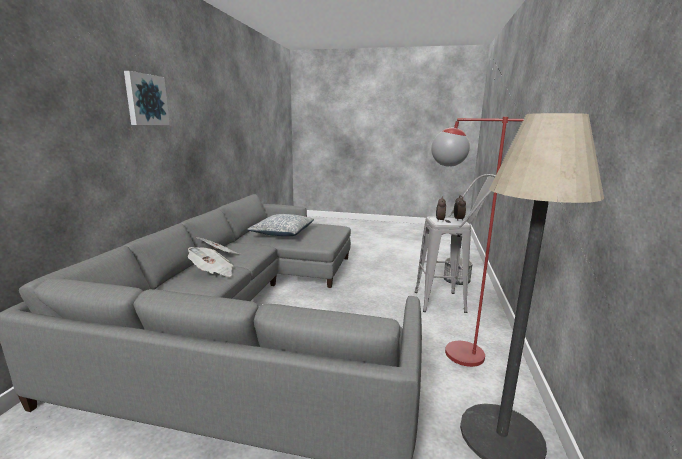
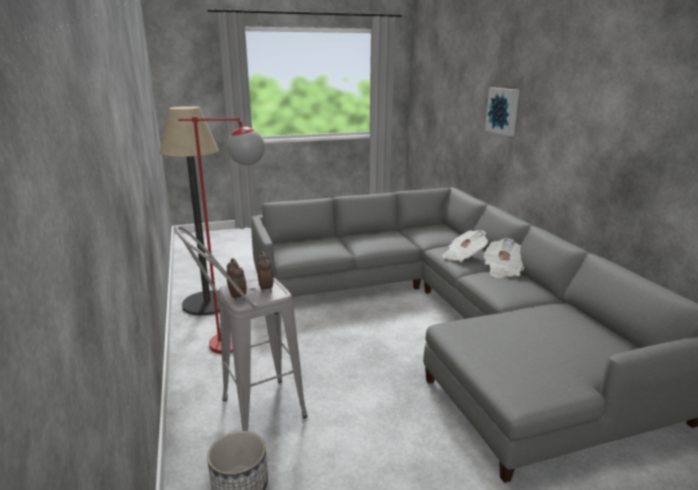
camera: 150 degrees right, 5 degrees up
picture [124,71,170,125] -> picture moved to [485,88,519,136]
pillow [247,214,314,236] -> none

